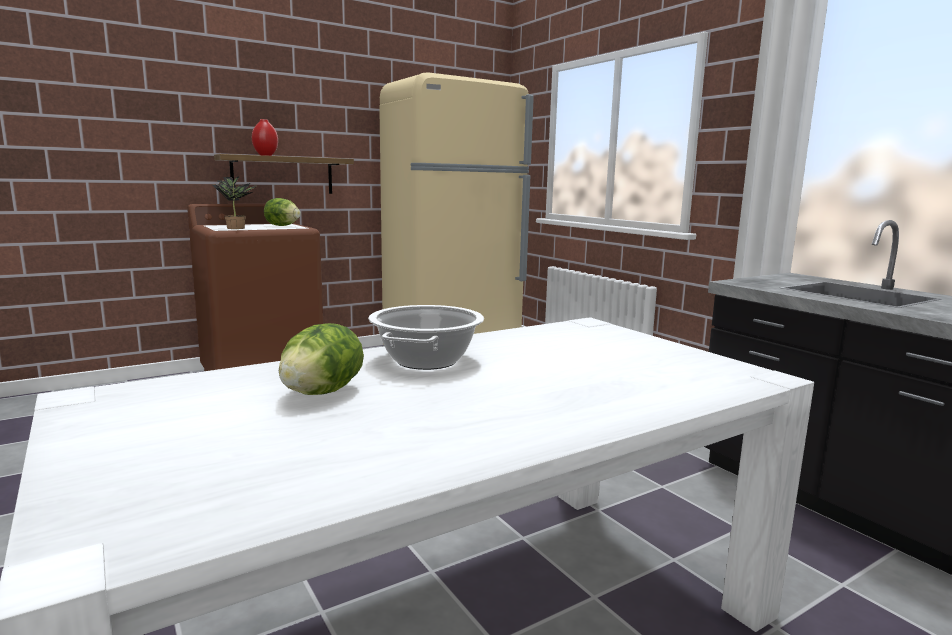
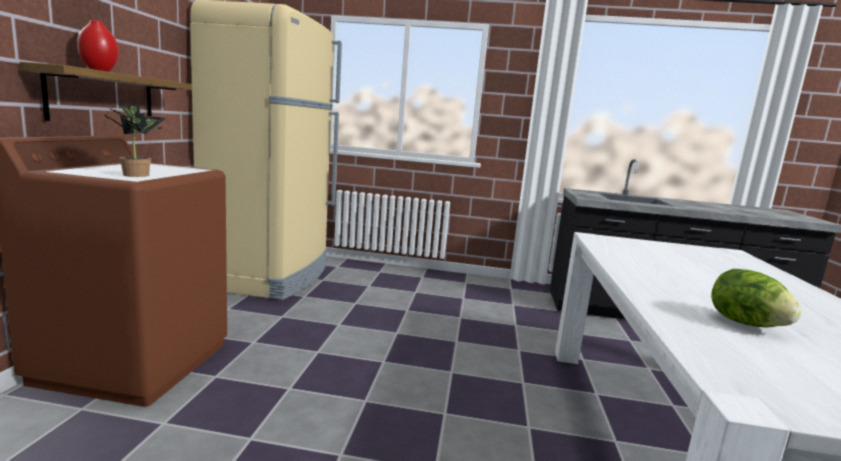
camera: 50 degrees left, 0 degrees up
lettuce [264,198,301,226] -> none
cooking pot [368,305,484,370] -> none

